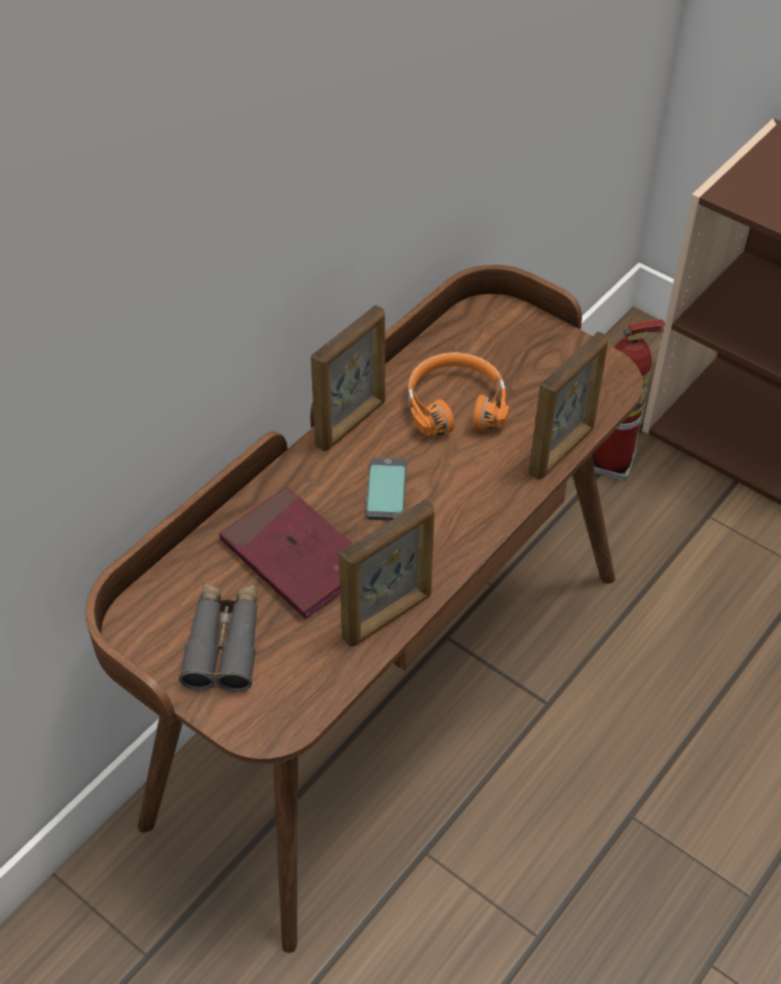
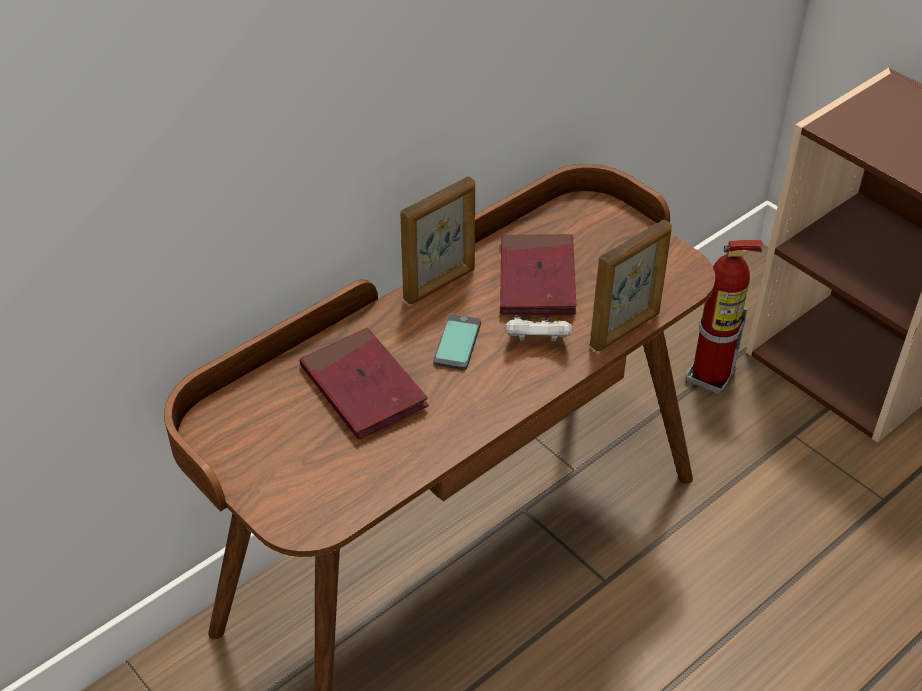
camera: 10 degrees right, 5 degrees down
grey binoculars [179,583,258,692] -> none
picture frame [339,499,435,647] -> none
orange headphones [408,352,509,436] -> red book [500,234,576,315]
none -> white game controller [505,315,572,342]

